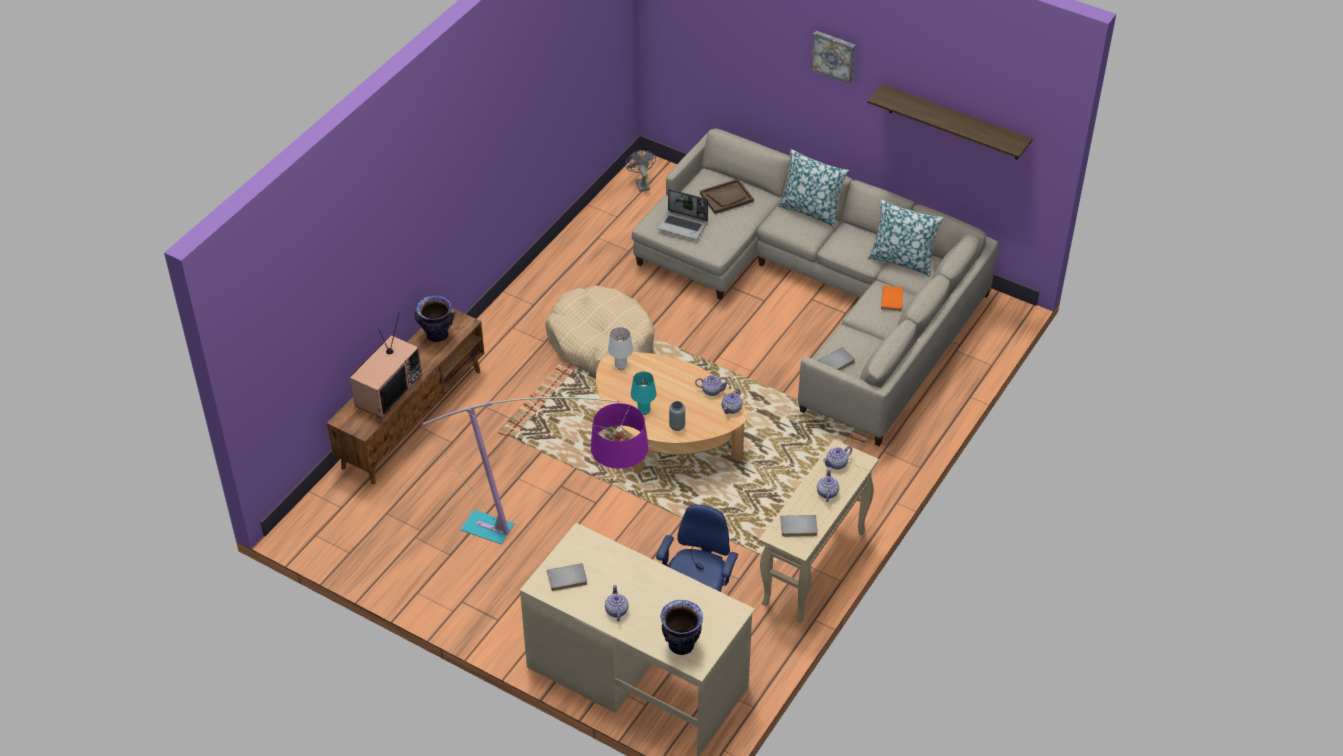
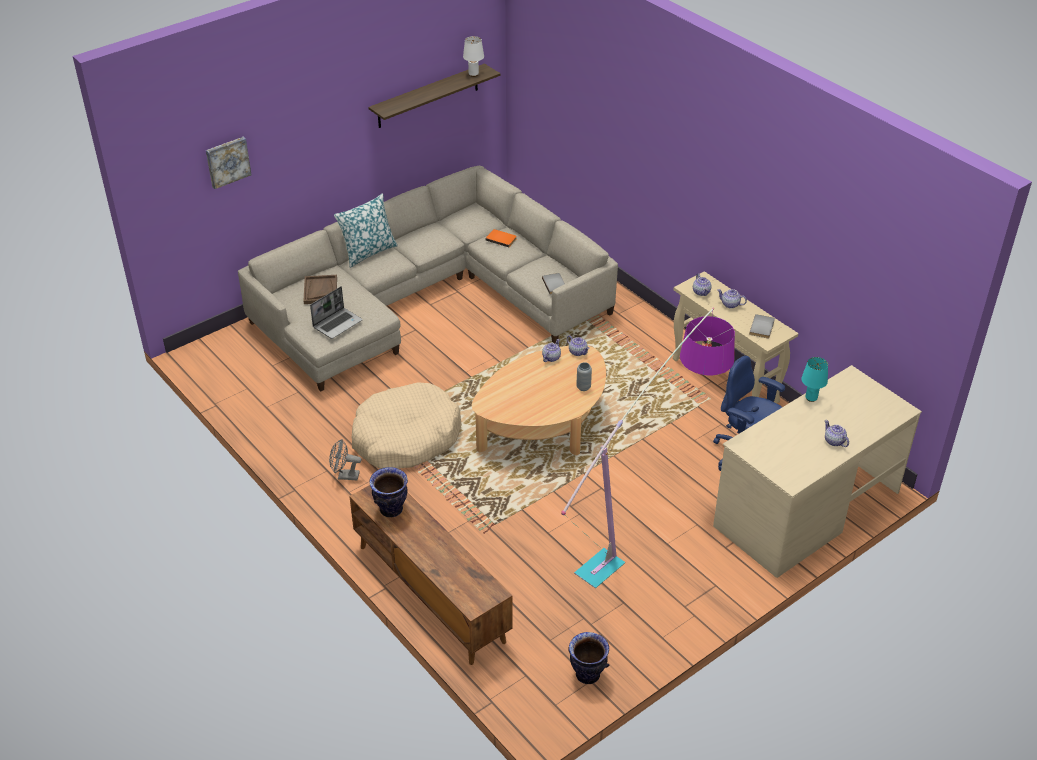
camera: 70 degrees left, 5 degrees down
television [350,314,422,418] -> none
grey book [547,563,587,591] -> none
teapot [605,585,629,622] -> teapot turned 45 degrees clockwise [825,420,849,447]
white table lamp [608,327,633,370] -> white table lamp moved to [463,36,484,77]
grey fan [625,150,656,192] -> grey fan moved to [329,439,362,480]
turquoise table lamp [631,372,657,415] -> turquoise table lamp moved to [801,357,828,402]
vase [660,600,703,655] -> vase moved to [568,632,610,684]
picture [811,31,855,84] -> picture moved to [206,137,252,189]
pillow [868,199,944,277] -> none

